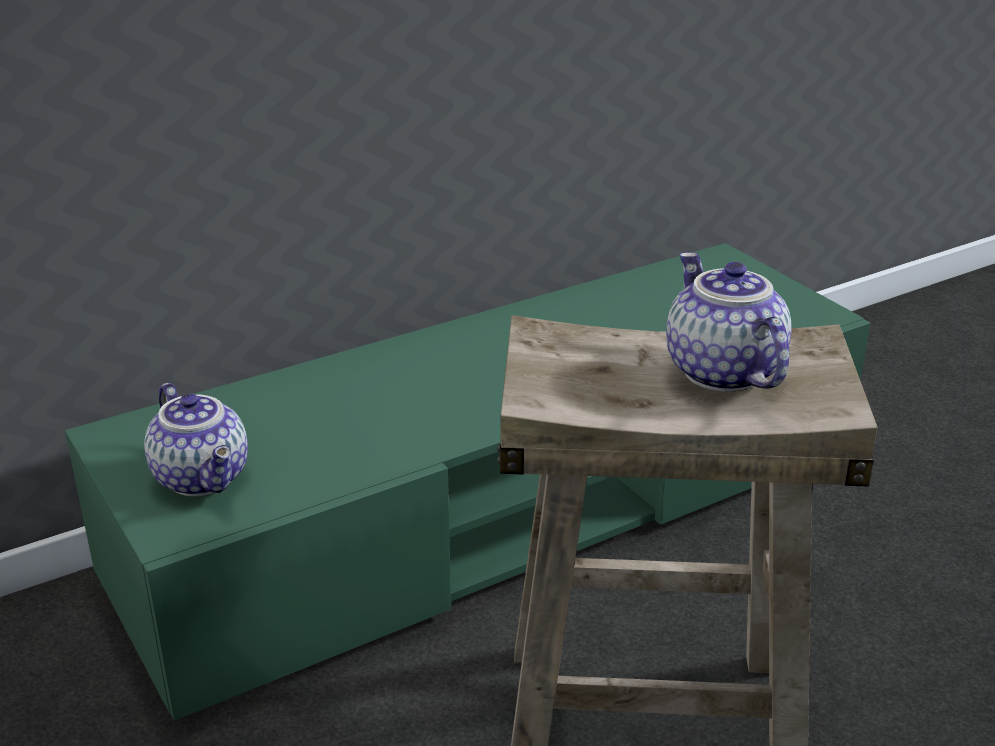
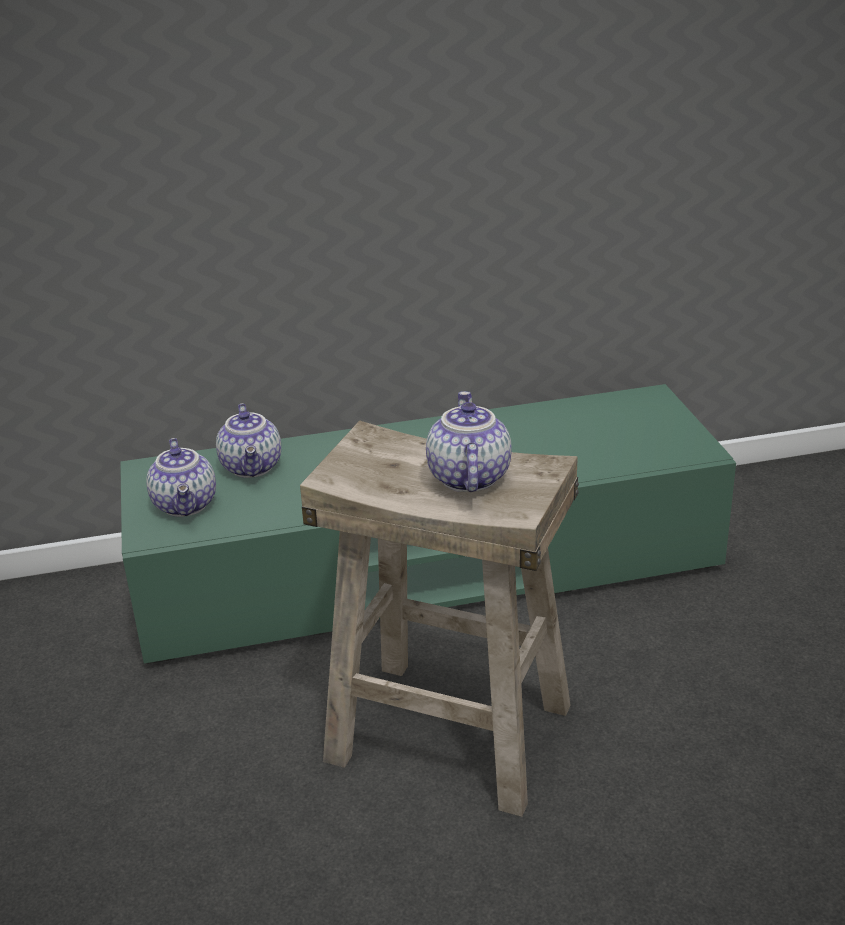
camera: 20 degrees right, 0 degrees up
none -> teapot [216,403,281,478]

